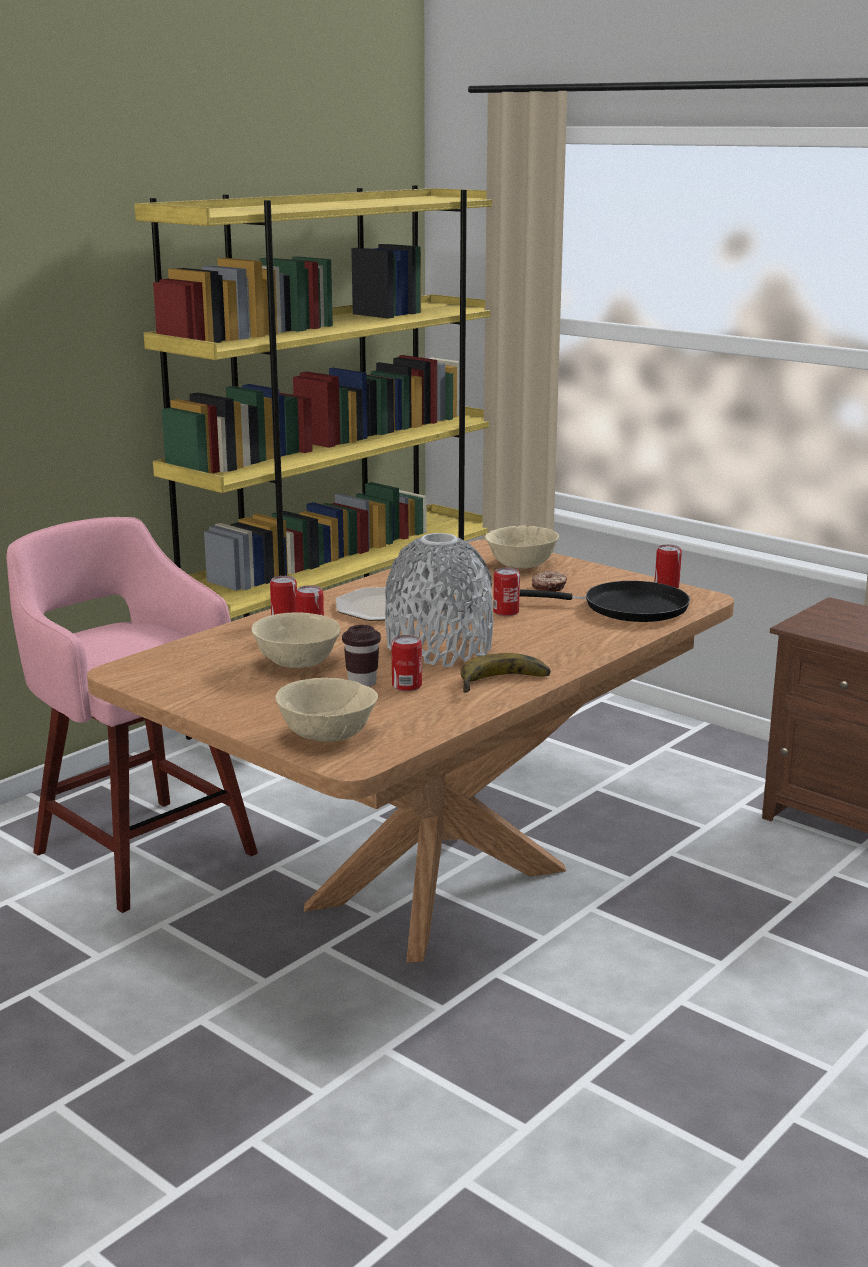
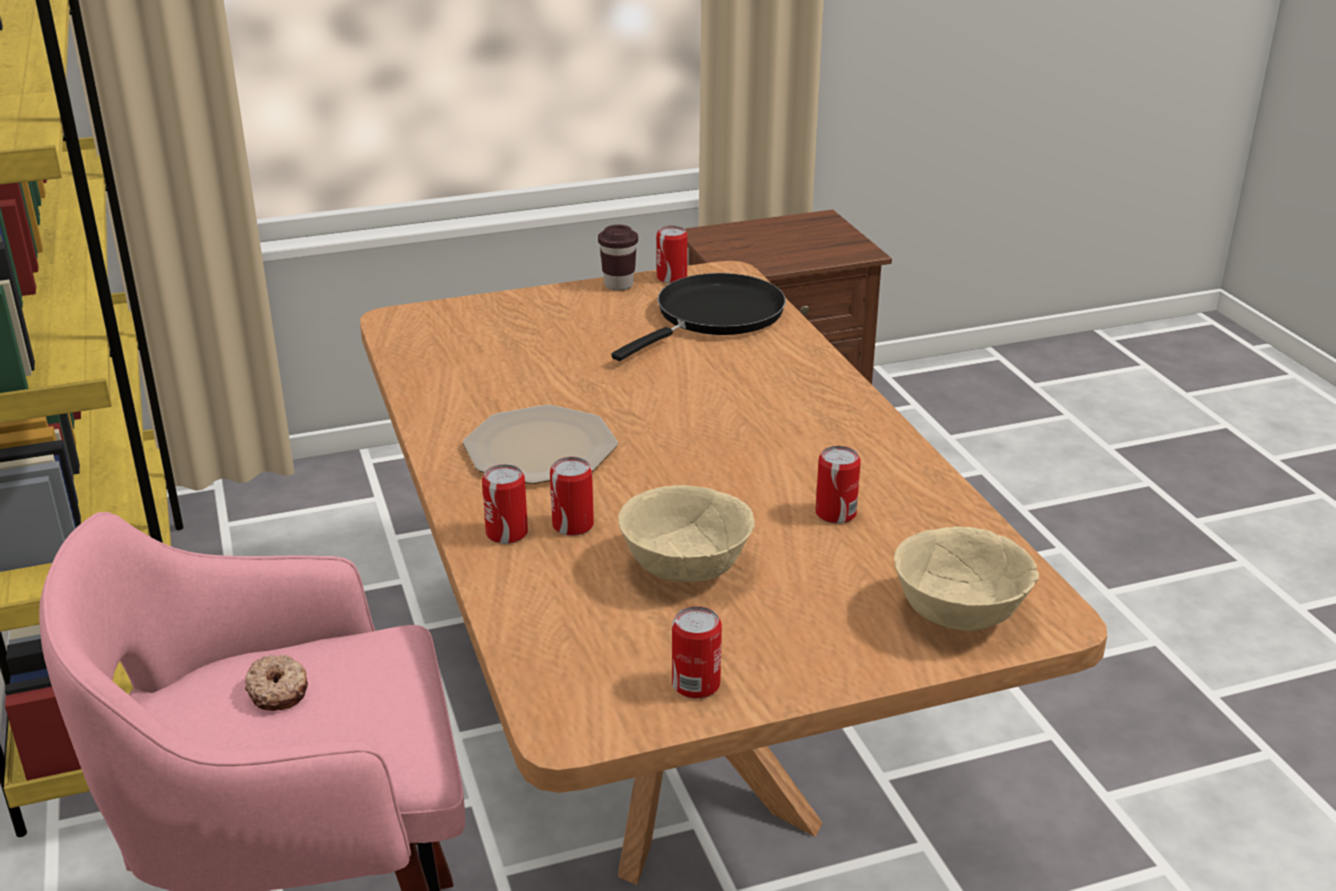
camera: 60 degrees left, 10 degrees up
brown cup [342,625,381,687] -> brown cup moved to [598,225,638,291]
grey vase [385,533,493,668] -> none
banana [460,653,551,693] -> none
beige bowl [485,526,559,569] -> none
can [493,568,520,616] -> can moved to [672,606,722,699]
donut [532,571,567,592] -> donut moved to [245,655,308,711]

